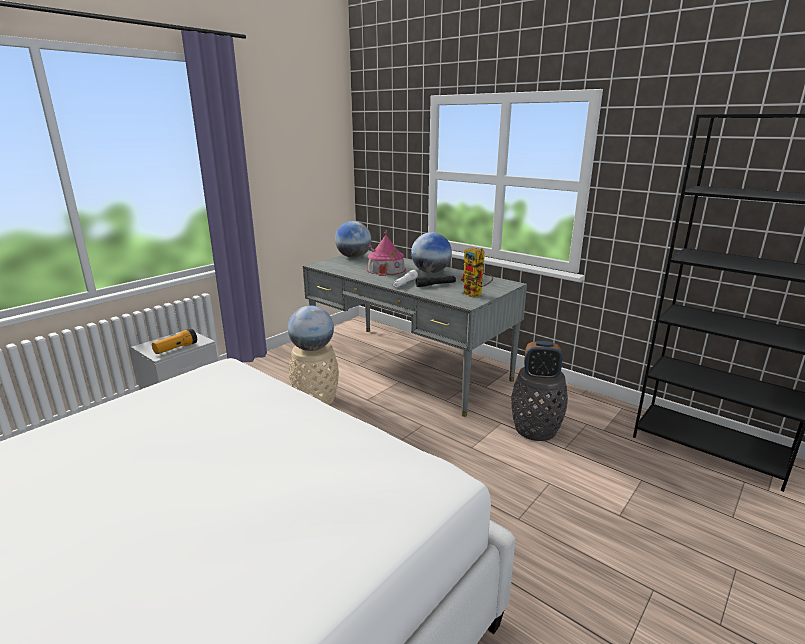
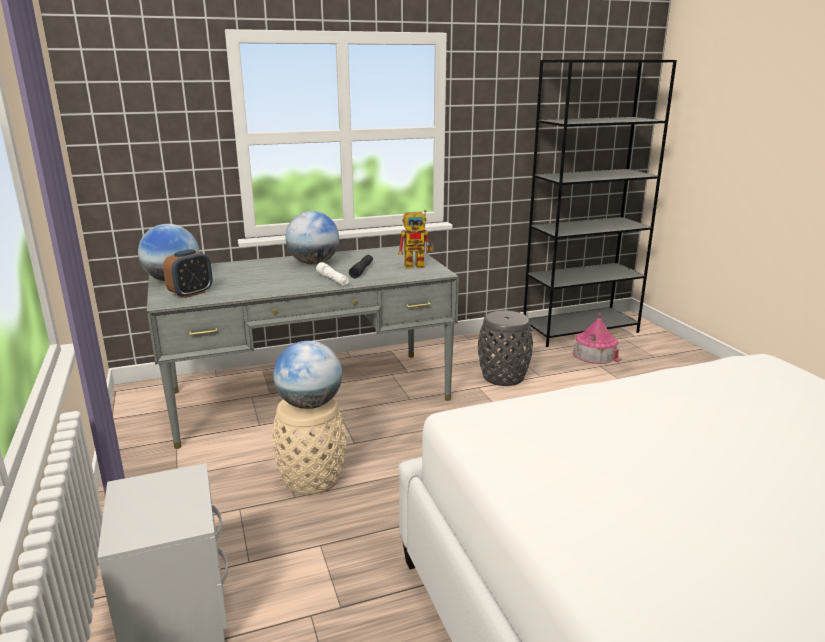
camera: 60 degrees left, 0 degrees up
flashlight [152,329,197,354] -> none
toy house [367,231,406,276] -> toy house moved to [572,313,622,364]
alarm clock [524,341,563,380] -> alarm clock moved to [163,249,213,298]

